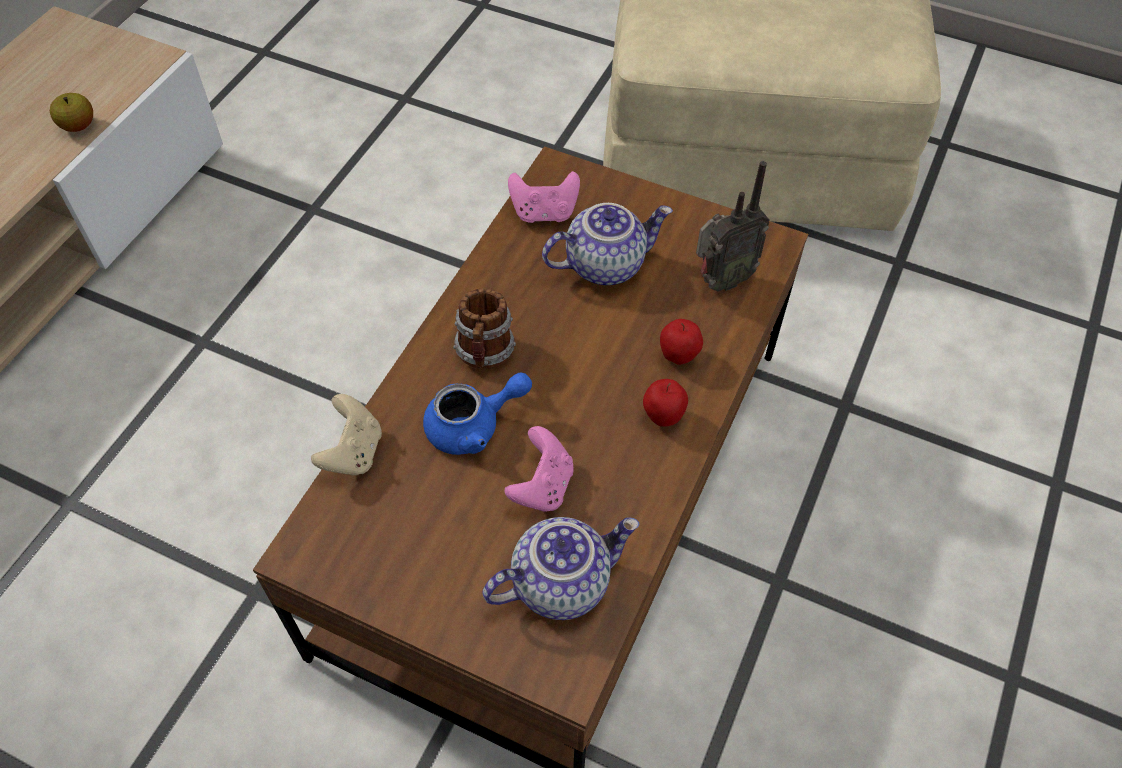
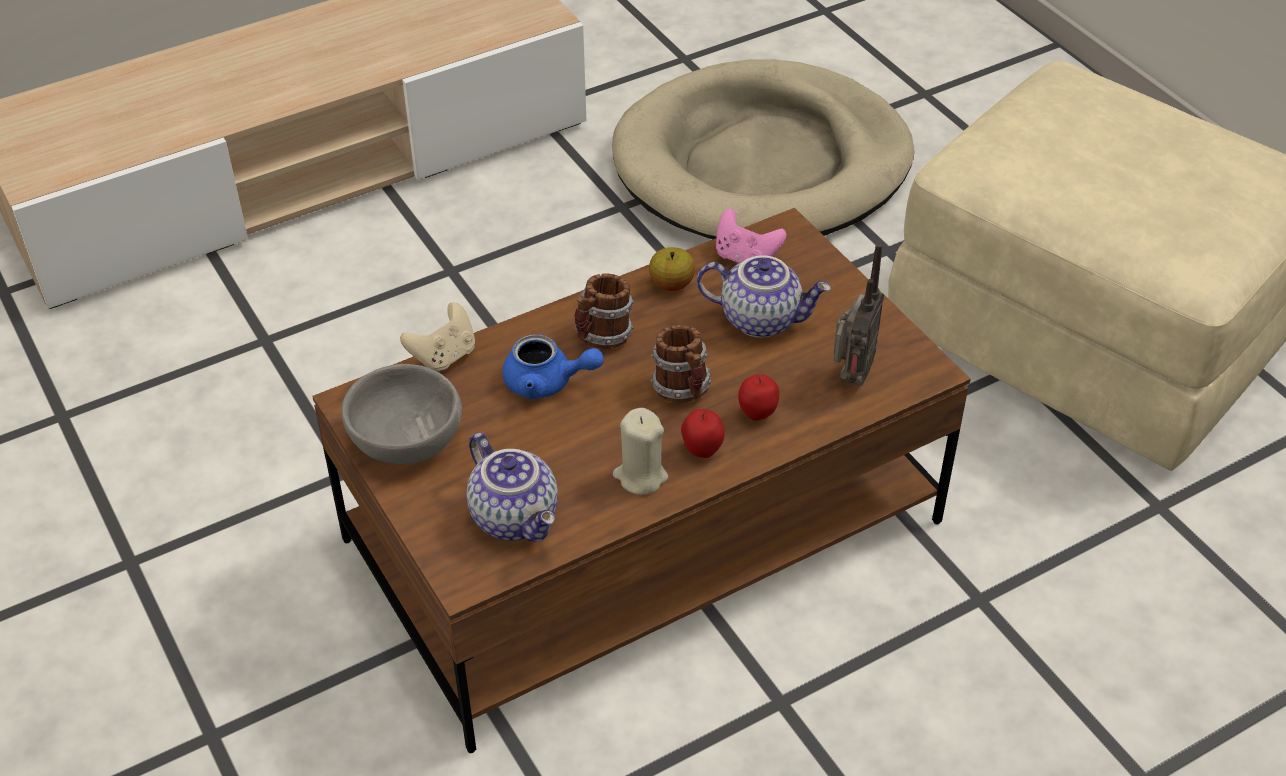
camera: 35 degrees right, 10 degrees down
apple [50,93,93,132] -> apple moved to [649,247,695,291]
teapot [483,517,639,620] -> teapot turned 45 degrees clockwise [467,433,558,542]
pink game controller [505,426,574,511] -> none
radio [696,161,770,292] -> radio turned 75 degrees counterclockwise [834,243,884,386]
none -> grey bowl [341,364,462,464]
none -> beige dog bed [612,59,914,239]
none -> beige candle [613,408,668,495]
none -> mug [651,325,711,403]

